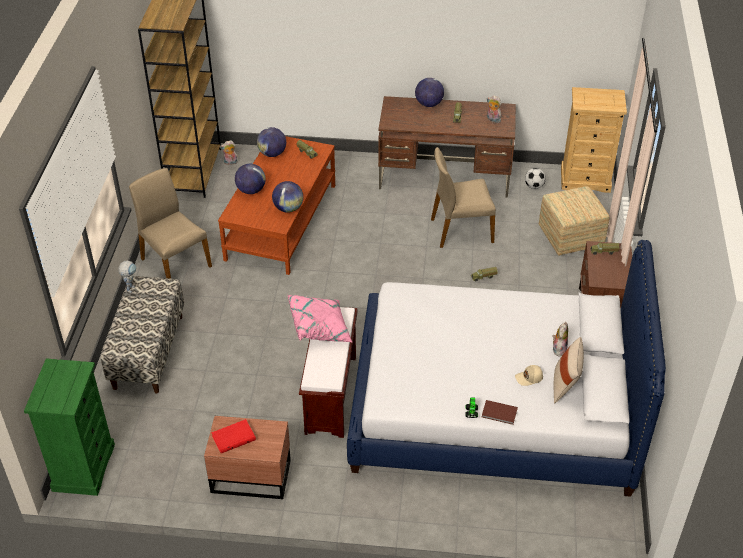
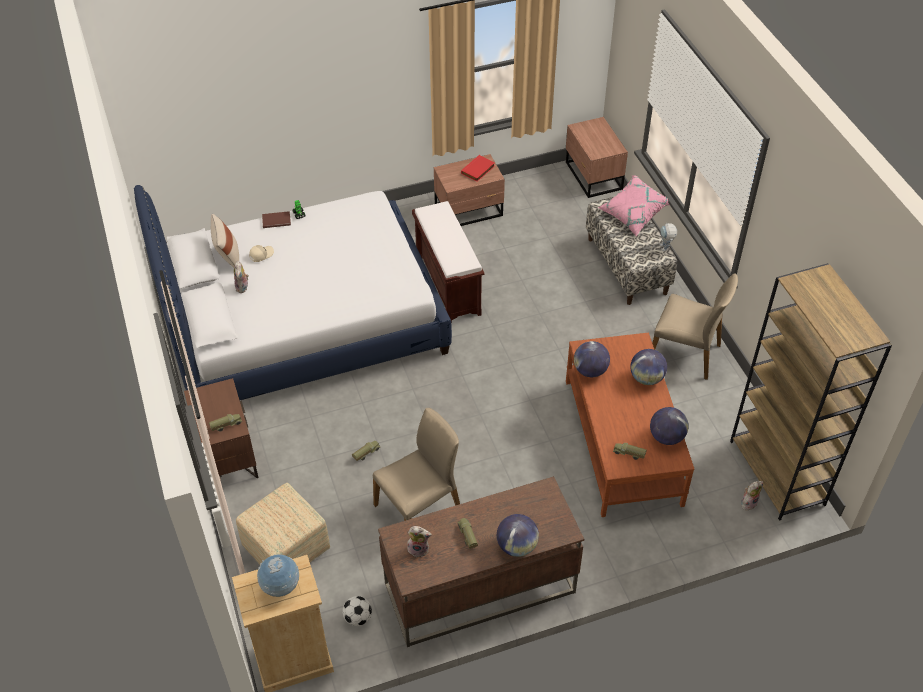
camera: 155 degrees right, 5 degrees up
green dresser [24,358,115,496] -> brown nightstand [566,117,628,198]
pink pillow [287,294,353,343] -> pink pillow moved to [598,175,669,237]
none -> globe [257,554,299,597]

